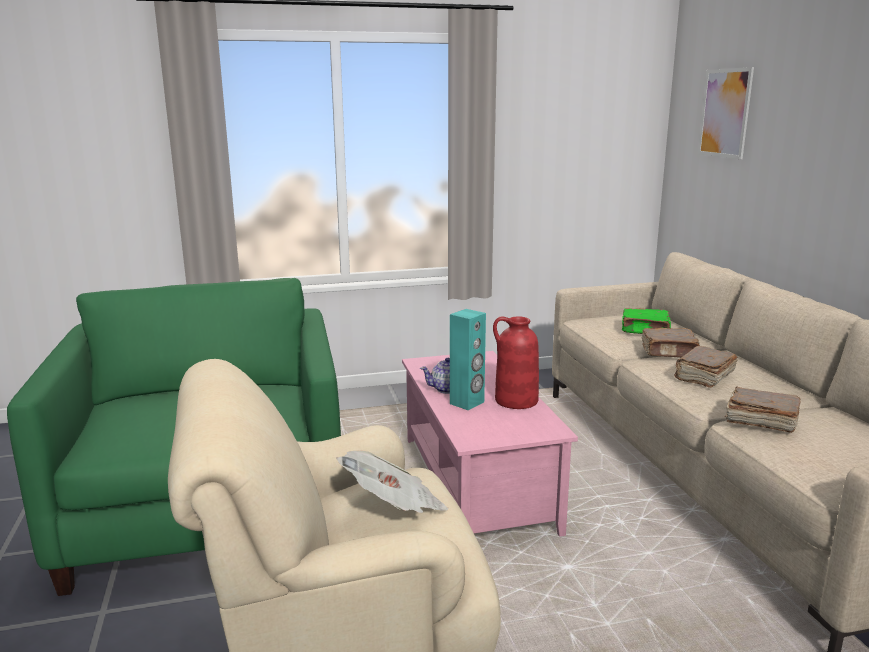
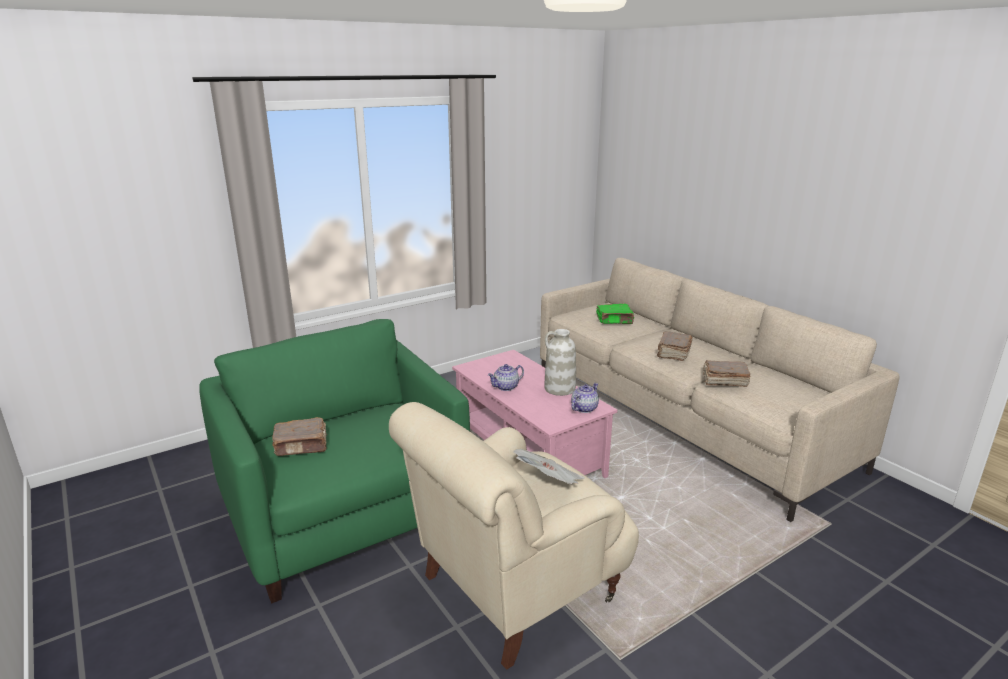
camera: 20 degrees left, 5 degrees up
turquoise speaker [450,309,486,410] -> none
red vase [493,316,539,409] -> white vase [544,329,576,396]
brown book [641,328,700,358] -> brown book moved to [272,417,328,456]
picture [698,67,754,159] -> none
none -> teapot [571,383,599,413]

